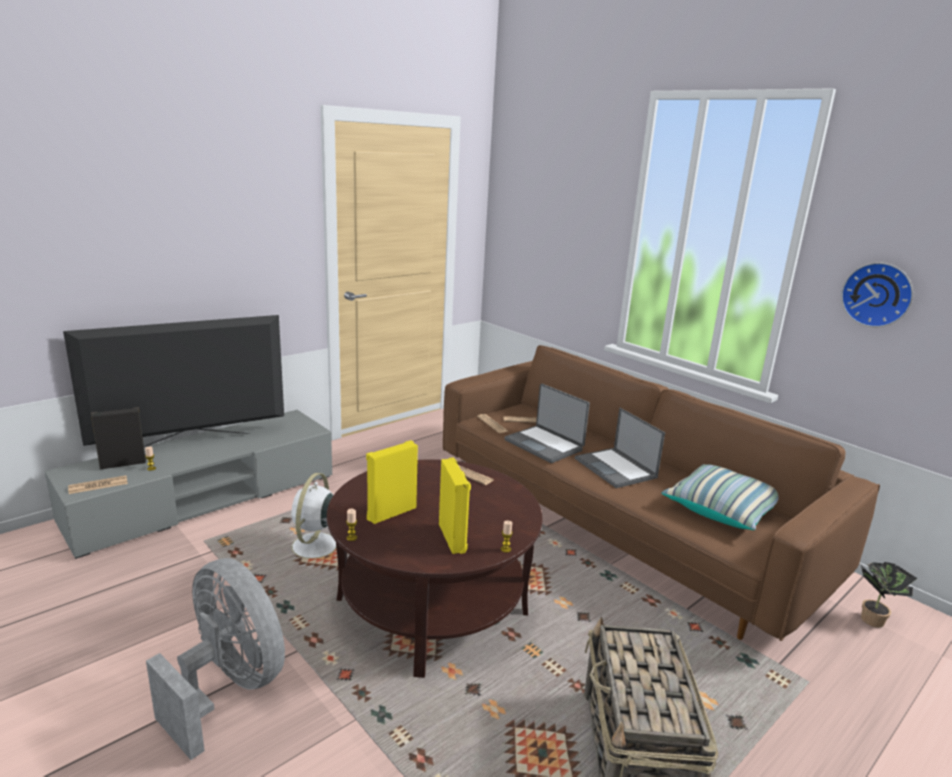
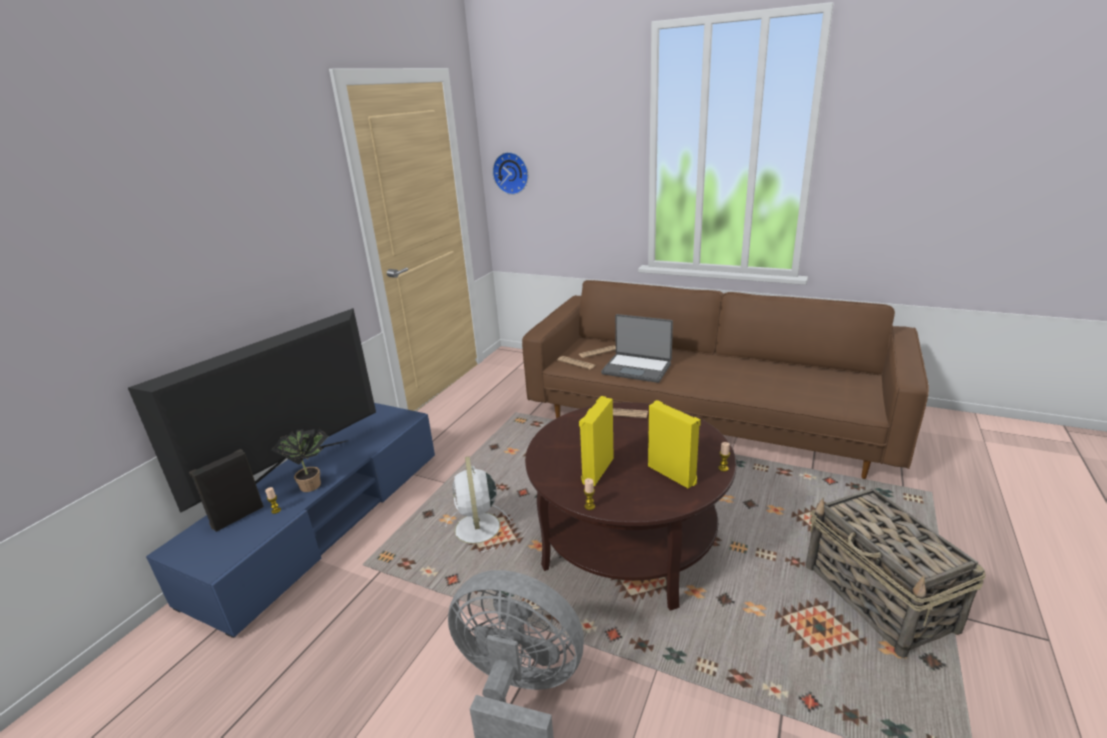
camera: 20 degrees left, 5 degrees up
grey tv stand [45,410,332,559] -> blue tv stand [146,403,435,638]
newspaper [68,475,128,494] -> none
laptop [575,408,665,488] -> none
pillow [661,464,779,530] -> none
wall clock [841,262,913,327] -> wall clock moved to [492,152,528,195]
potted plant [861,562,917,628] -> potted plant moved to [272,429,328,492]

